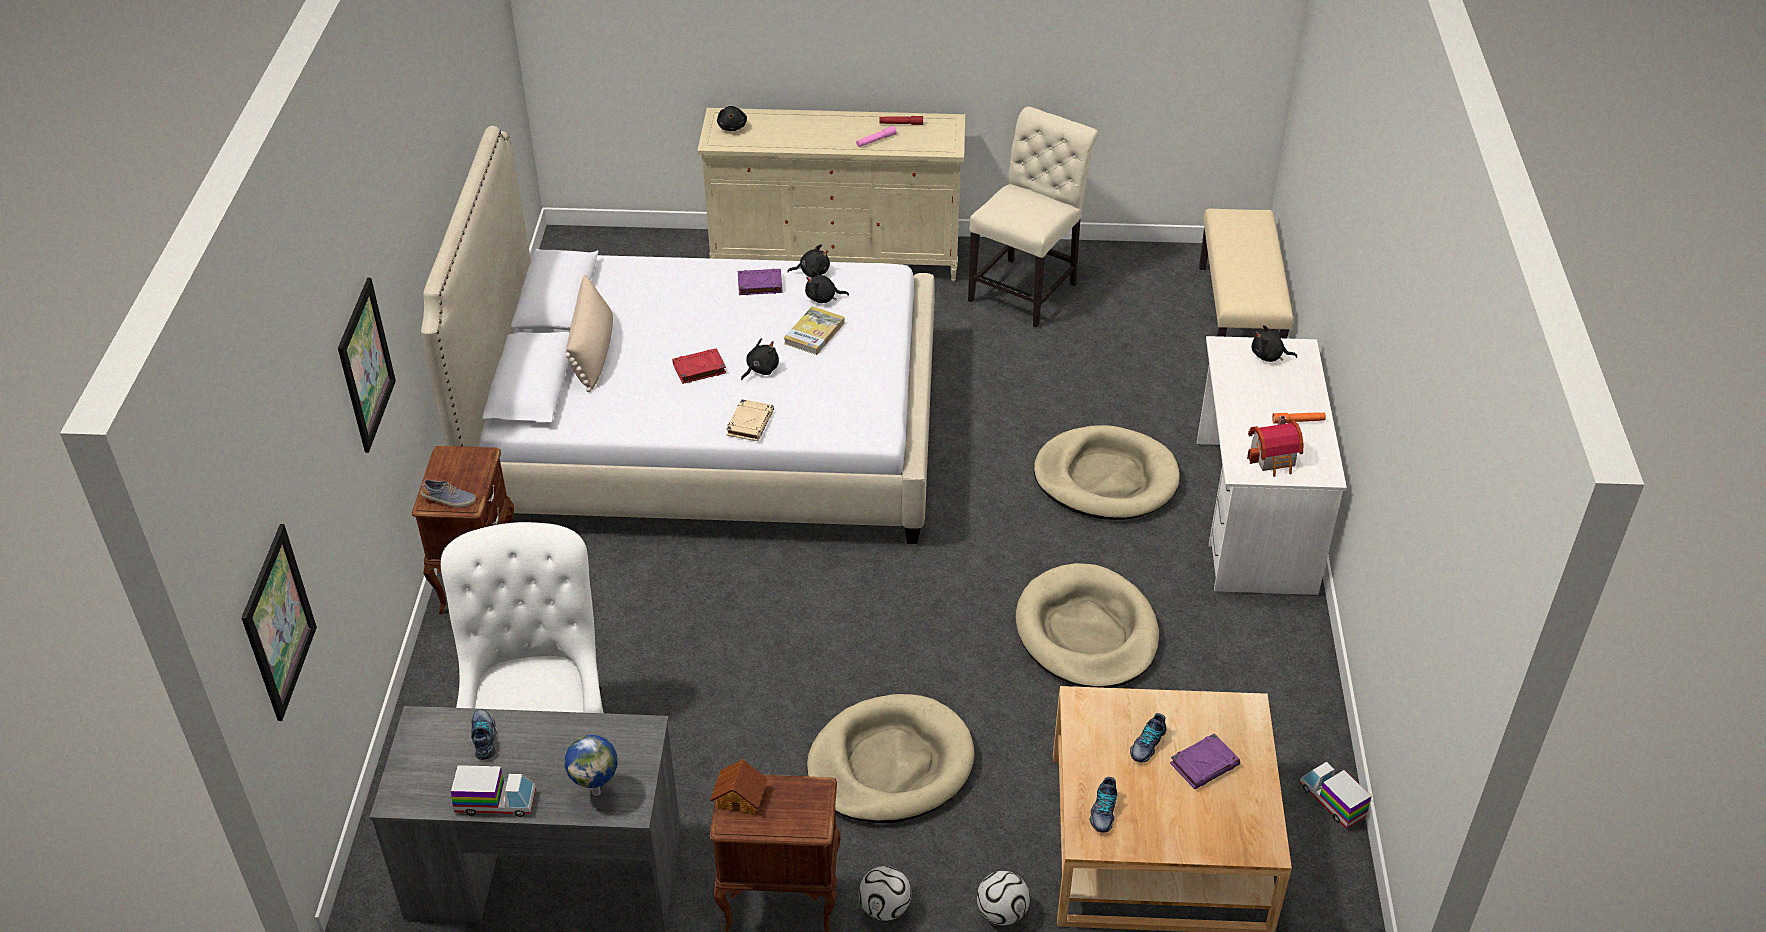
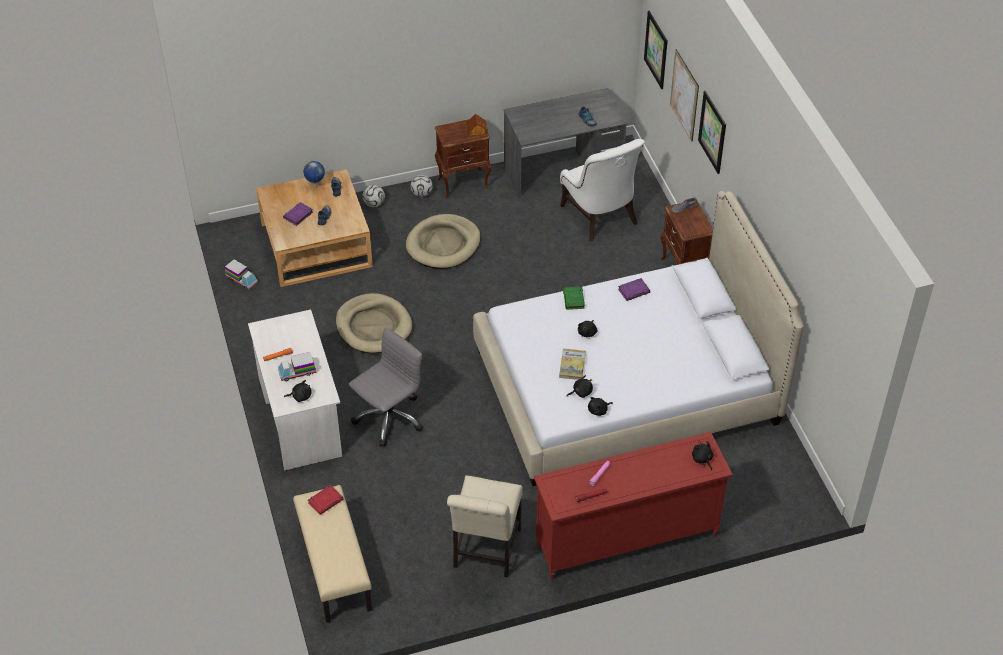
camera: 160 degrees right, 5 degrees up
toy truck [451,765,536,817] -> toy truck moved to [278,352,316,381]
beige pillow [565,274,613,392] -> none
globe [565,735,618,796] -> globe moved to [303,161,325,188]
red book [672,348,726,384] -> red book moved to [308,485,343,515]
beige dresser [697,108,965,281] -> red dresser [534,432,733,580]
beige book [726,399,774,441] -> green book [563,286,585,310]
purple book [738,269,783,295] -> purple book moved to [618,278,650,301]
beige dog bed [1034,425,1180,520] -> grey office chair [349,328,423,446]
toy house [1247,415,1303,477] -> none
none -> picture [670,49,699,141]

